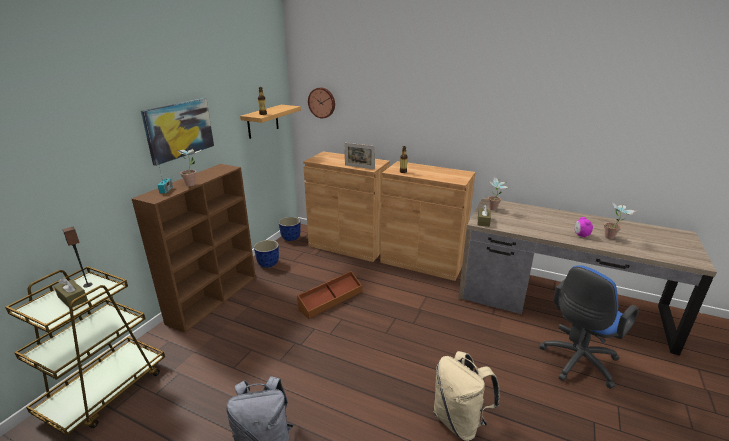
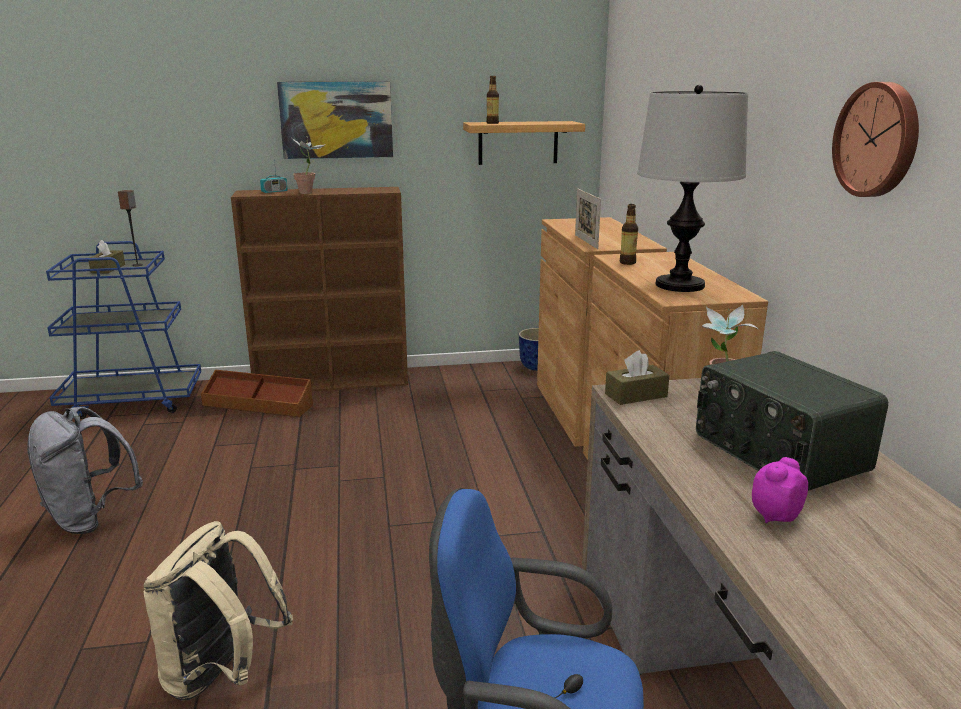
camera: 55 degrees right, 5 degrees down
brown cart [5,266,165,436] -> blue cart [46,241,201,419]
planter [254,240,279,268] -> none
brown storage box [297,271,362,319] -> brown storage box moved to [201,370,313,417]
wall clock [308,88,335,118] -> wall clock moved to [832,82,919,197]
potted plant [604,201,636,239] -> none
none -> table lamp [637,85,748,292]
none -> radio [696,351,888,491]

